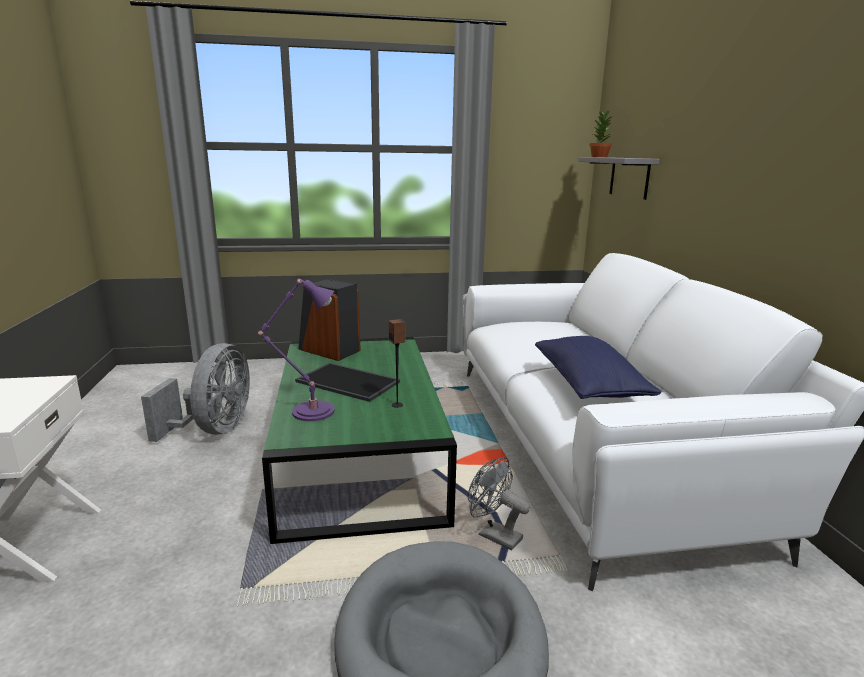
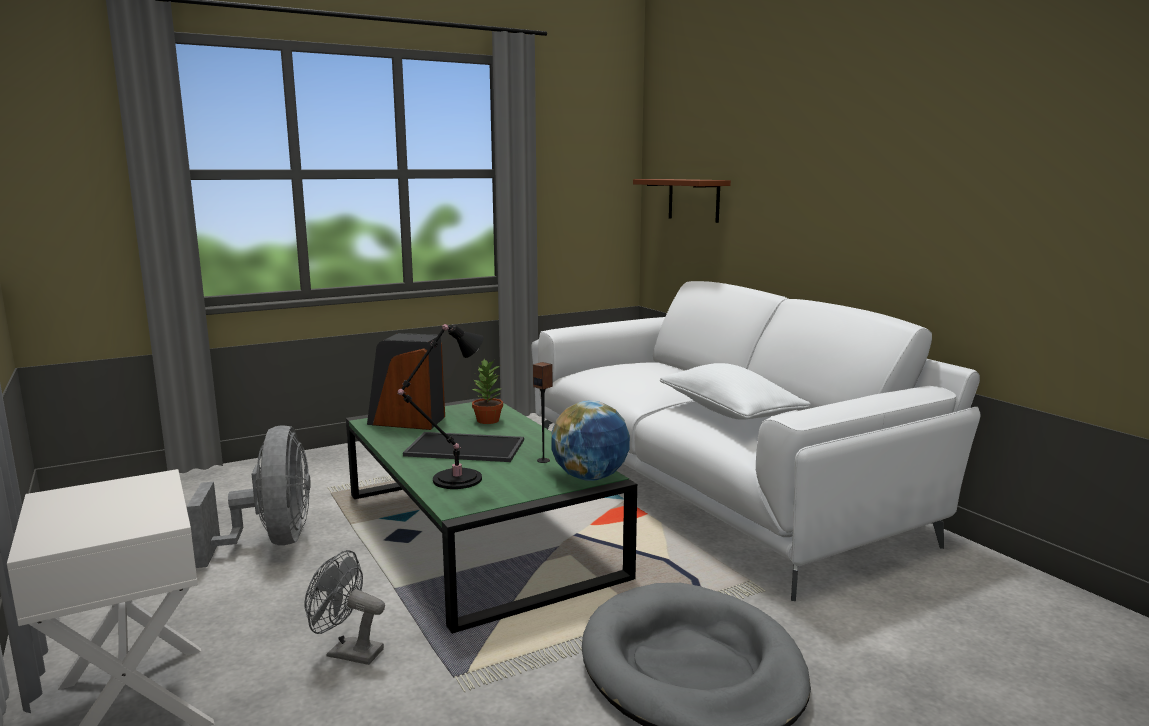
camera: 20 degrees left, 5 degrees down
purple table lamp [256,279,335,421] -> black table lamp [397,324,483,489]
grey fan [468,457,530,551] -> grey fan moved to [305,550,385,665]
blue pillow [535,336,661,399] -> white pillow [660,363,811,420]
grey shelf [578,157,660,200] -> brown shelf [633,179,731,223]
potted plant [590,110,613,157] -> potted plant moved to [472,359,503,424]
none -> globe [551,401,630,481]

